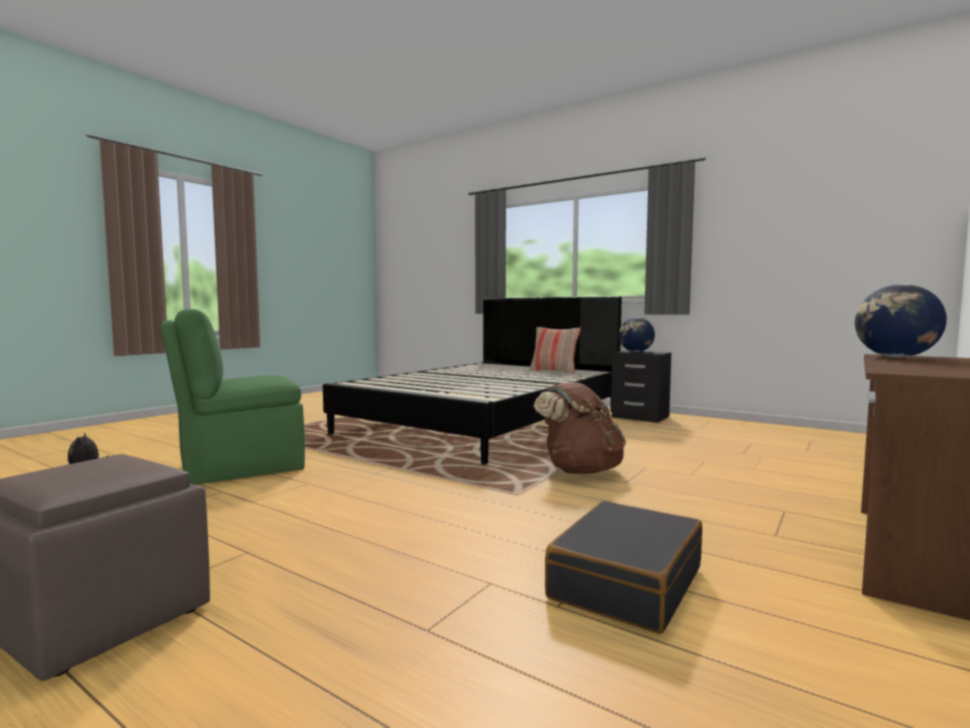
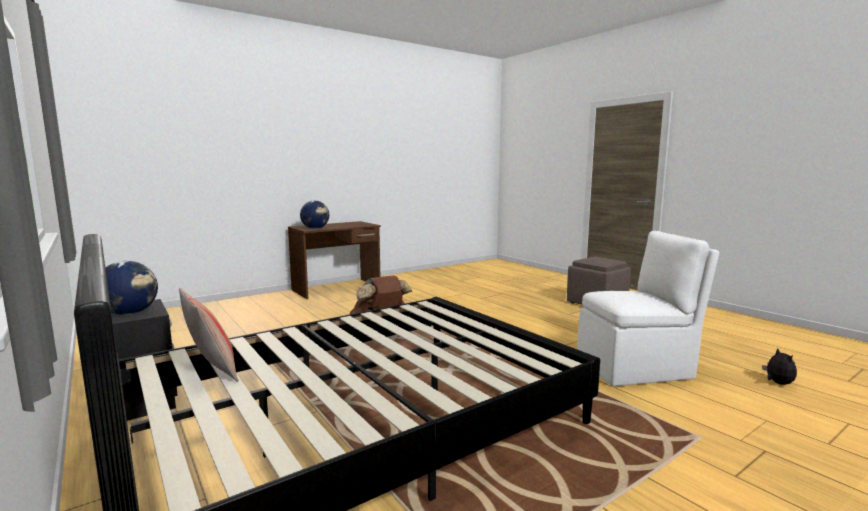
camera: 160 degrees left, 5 degrees up
green chair [161,309,305,485] -> white chair [577,231,719,387]
black suitcase [545,501,702,634] -> none

